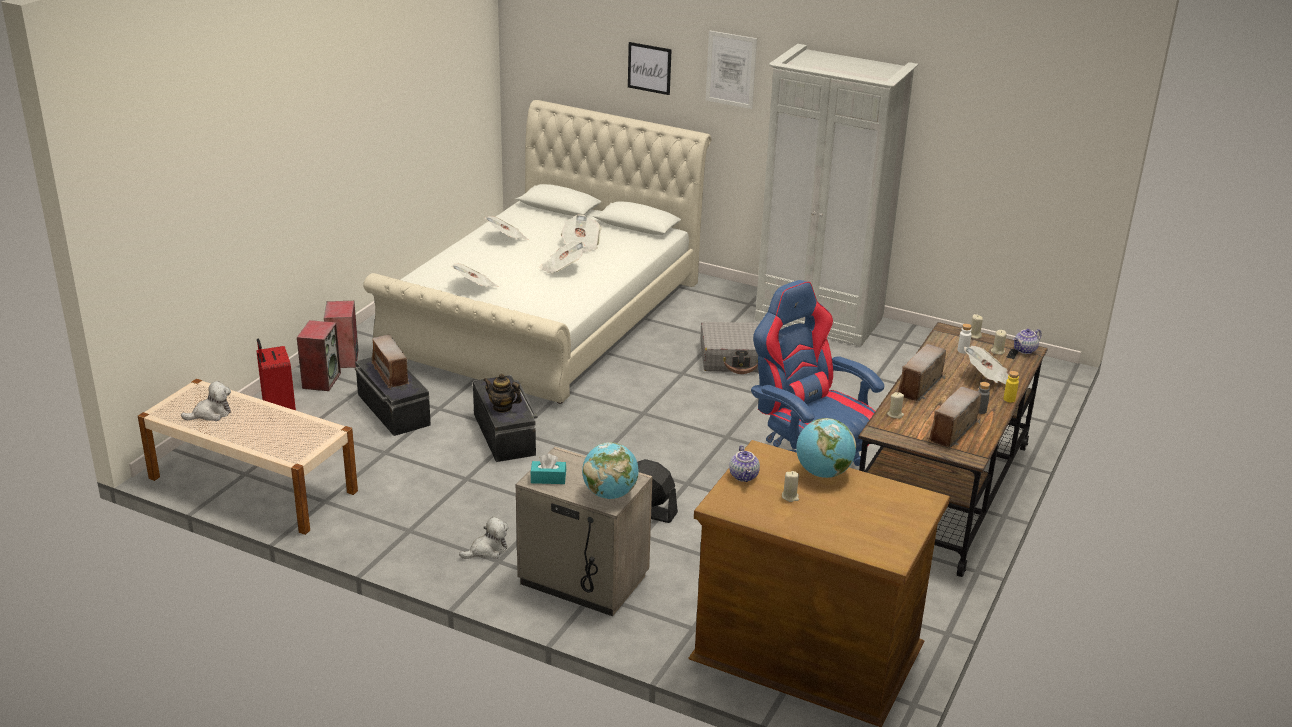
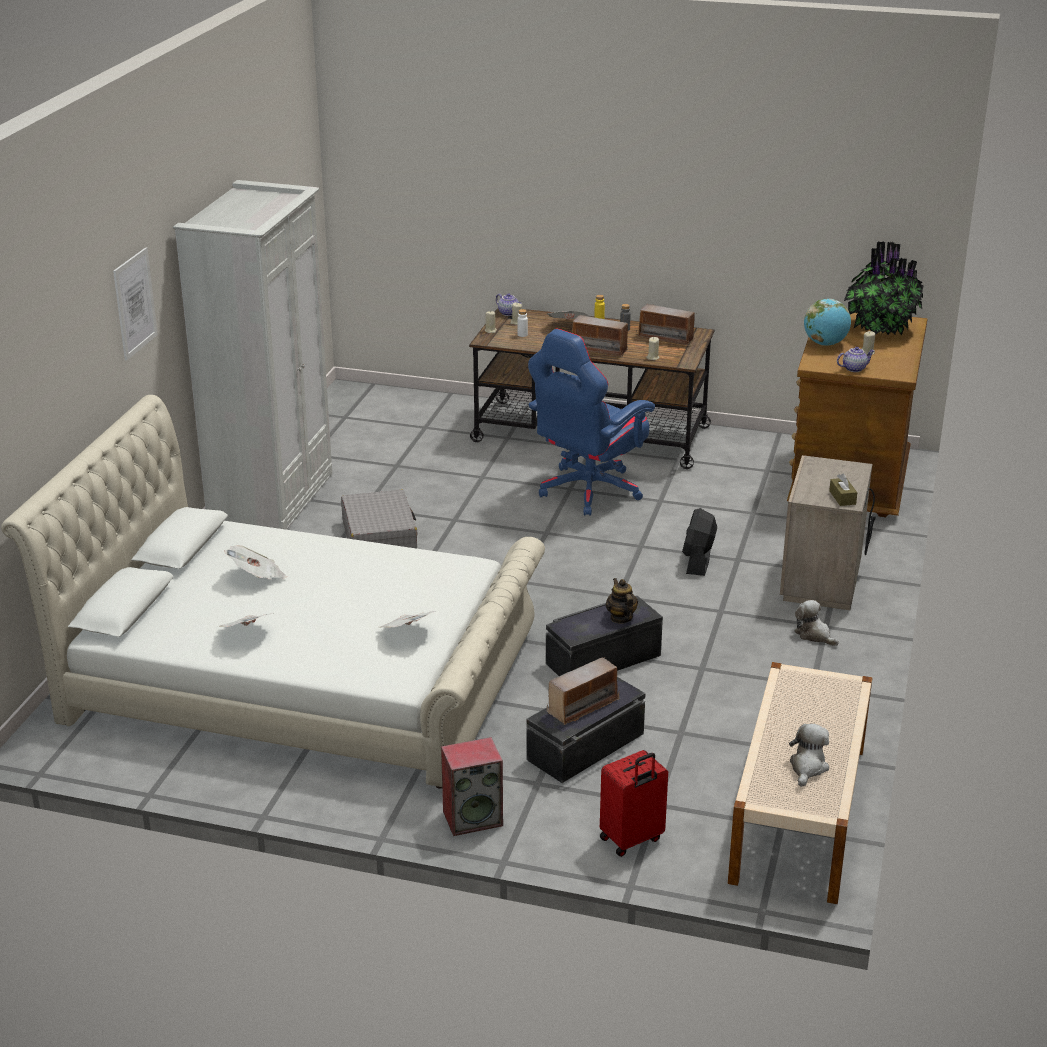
camera: 100 degrees left, 0 degrees up
plush toy [181,381,231,421] -> plush toy turned 60 degrees clockwise [789,724,829,787]
speaker [297,320,341,391] -> none
teapot [484,374,522,413] -> teapot turned 150 degrees clockwise [606,578,638,624]
turquoise tissue box [530,454,566,484] -> brown tissue box [829,473,857,506]
newspaper [540,241,585,274] -> none
globe [582,442,639,499] -> none
picture [628,42,672,95] -> none
none -> potted plant [844,241,923,336]

